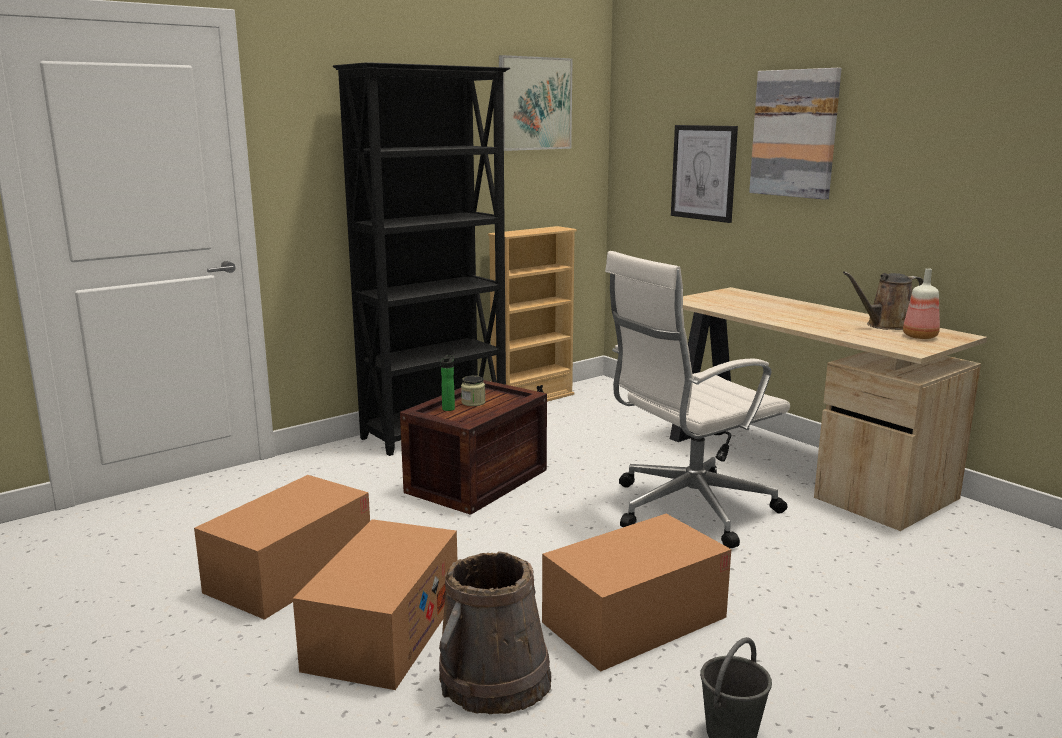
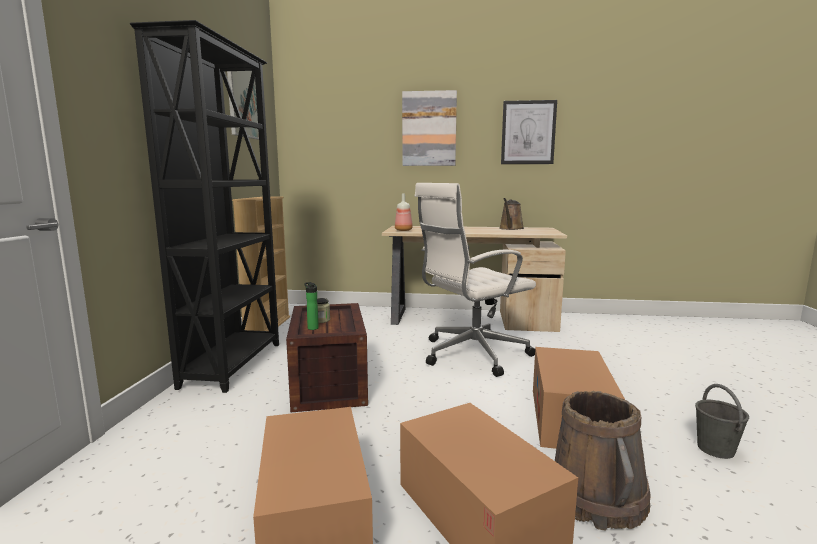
camera: 45 degrees left, 5 degrees down
white office chair [605,251,790,548] -> white office chair turned 45 degrees clockwise [415,183,536,377]
picture [671,125,738,223] -> picture moved to [501,100,557,164]
bottle [903,268,940,339] -> bottle moved to [395,193,413,231]

